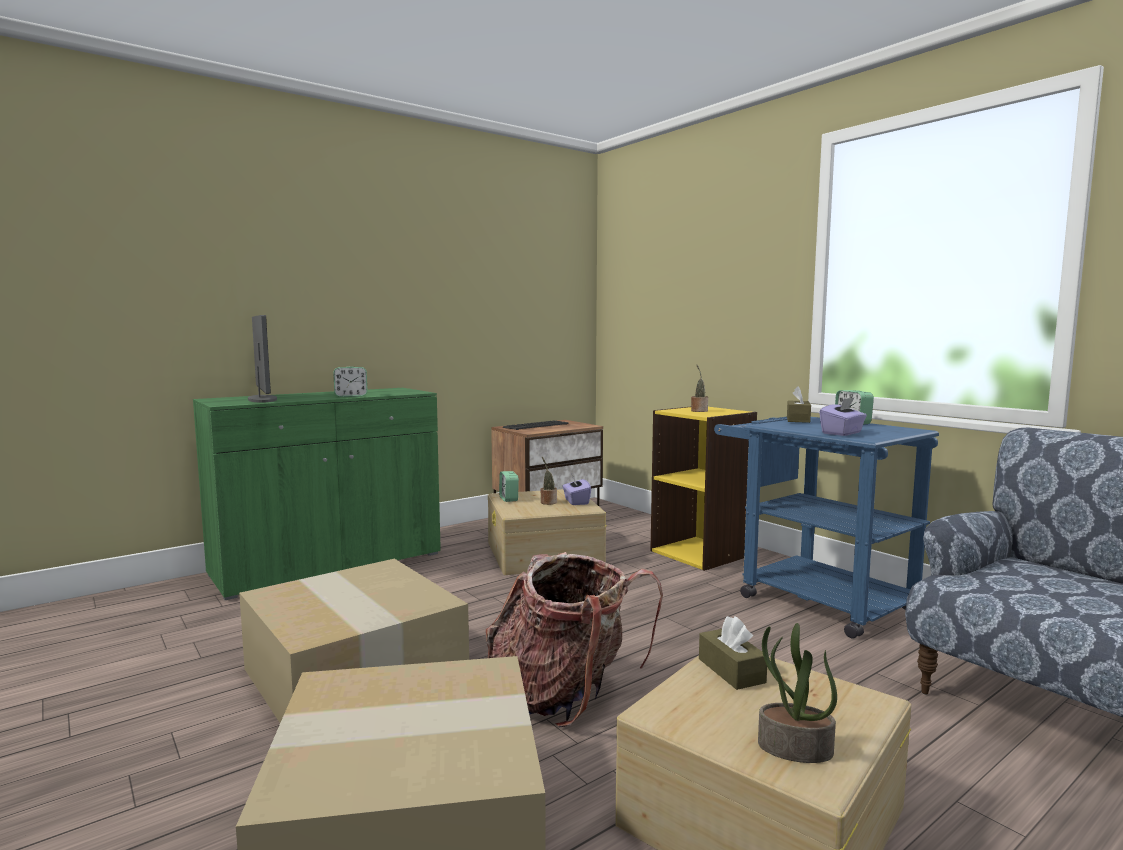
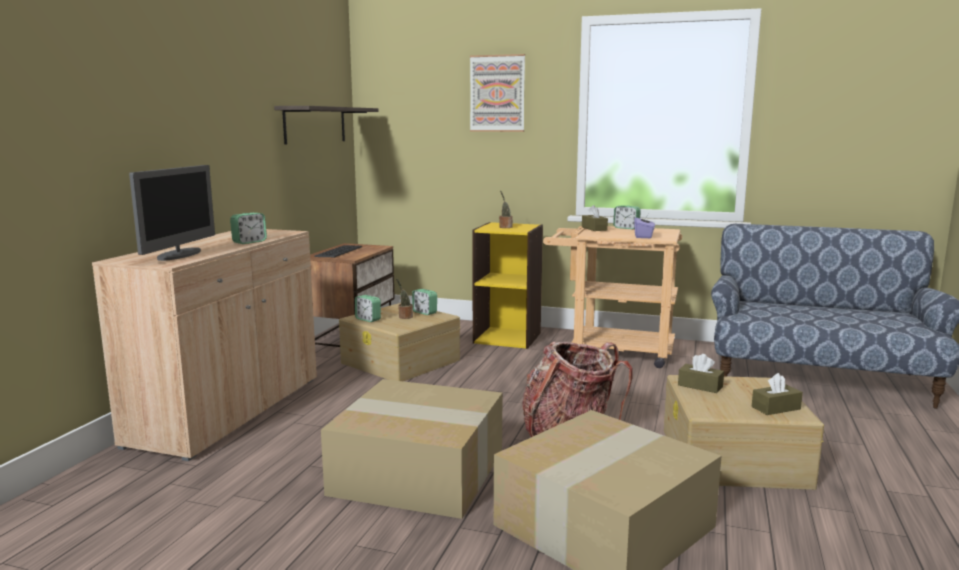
camera: 35 degrees left, 5 degrees up
green cabinet [193,388,441,600] -> beige cabinet [92,229,317,461]
monitor [248,315,277,403] -> monitor turned 75 degrees clockwise [129,165,215,261]
purple tissue box [562,475,591,505] -> alarm clock [412,289,437,315]
blue cart [714,417,939,639] -> beige cart [543,226,682,368]
potted plant [758,623,837,763] -> brown tissue box [751,373,803,415]
none -> shelf [274,106,378,144]
none -> picture [470,54,525,132]

